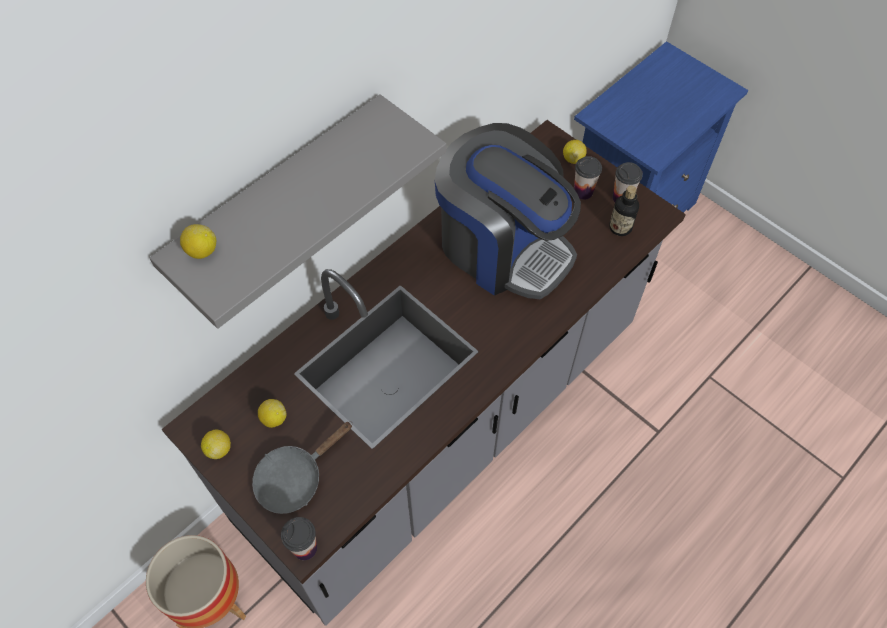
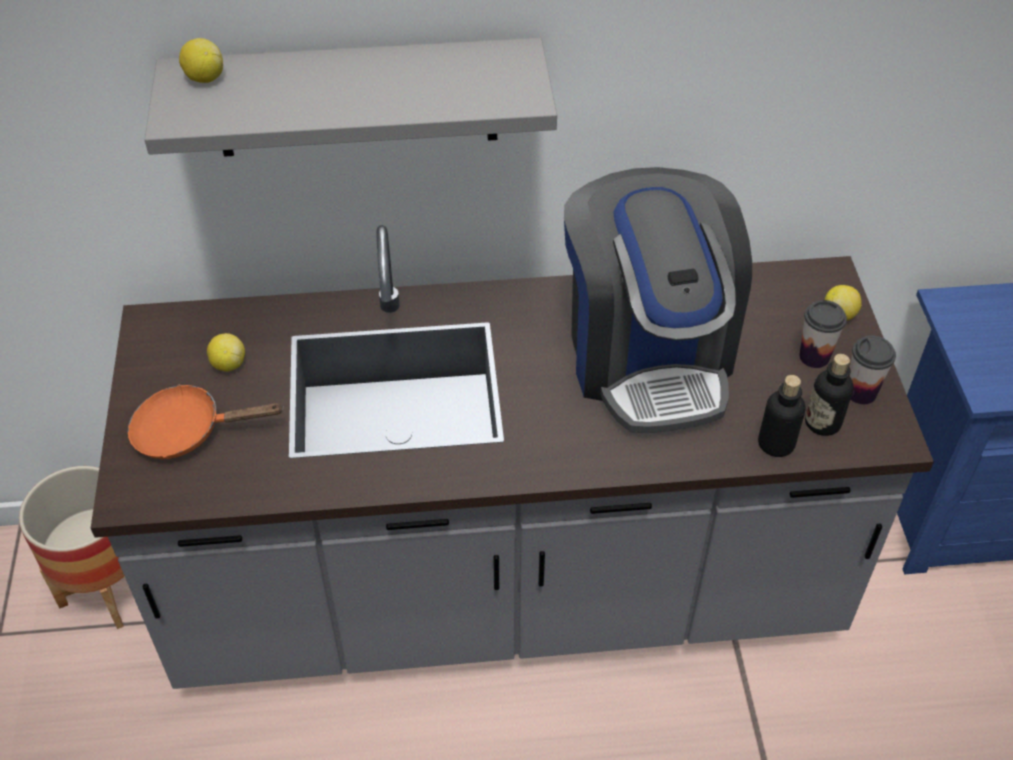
camera: 40 degrees right, 10 degrees down
lemon [201,430,231,459] -> none
grey frying pan [252,422,353,514] -> orange frying pan [128,384,284,459]
cup [281,517,317,560] -> none
none -> bottle [758,375,806,457]

